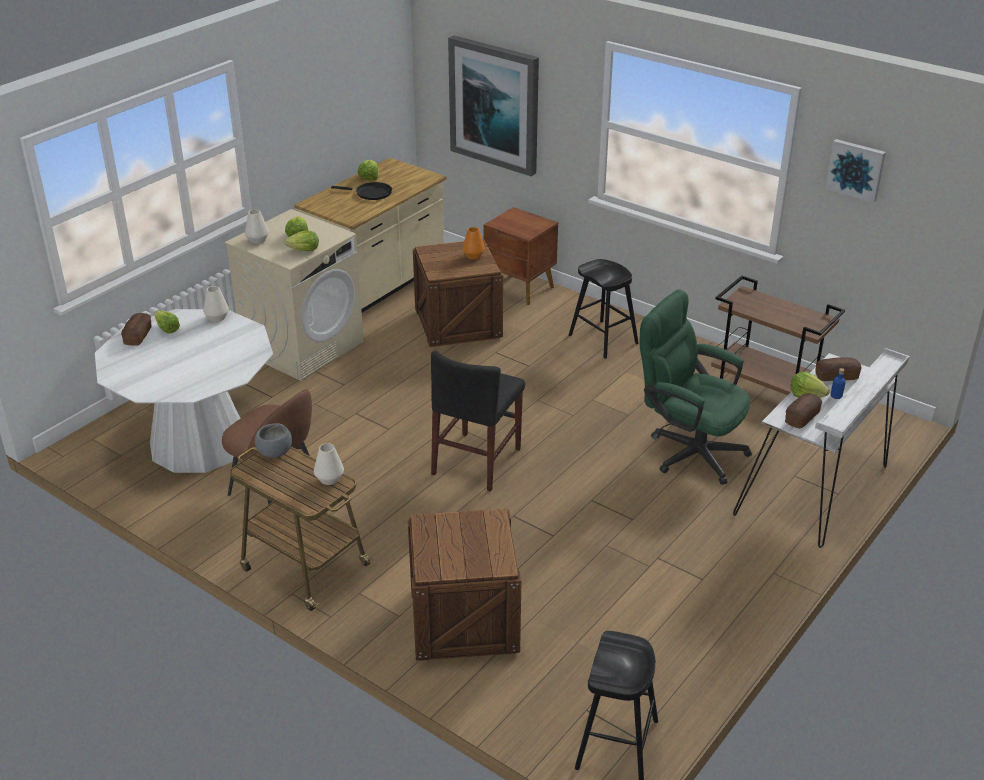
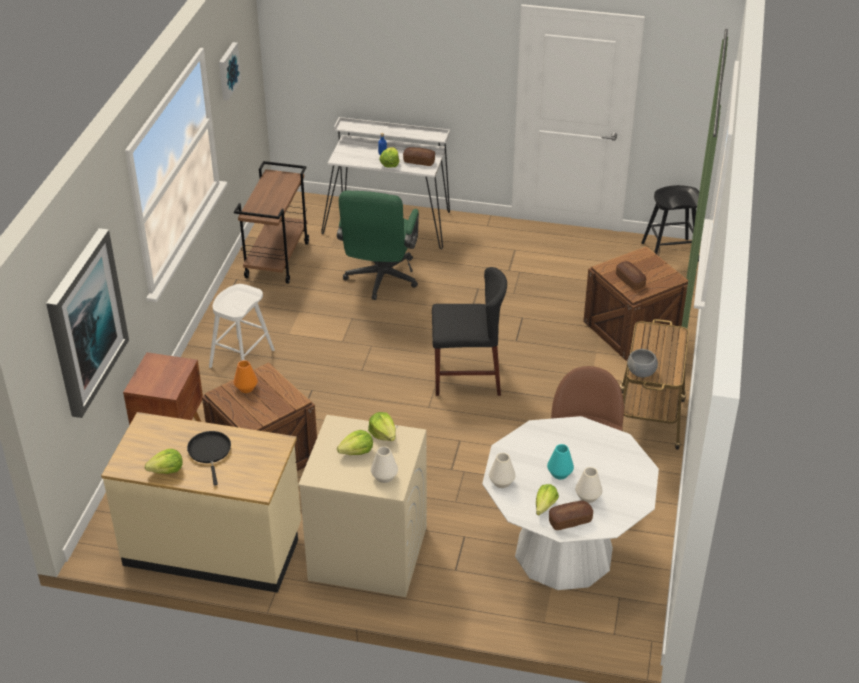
camera: 115 degrees left, 5 degrees up
white vase [314,443,344,485] -> white vase moved to [575,467,602,503]
black stool [569,259,639,359] -> white stool [209,284,275,368]
bread [816,358,861,381] -> bread moved to [616,261,646,290]
none -> turquoise vase [547,444,574,480]

